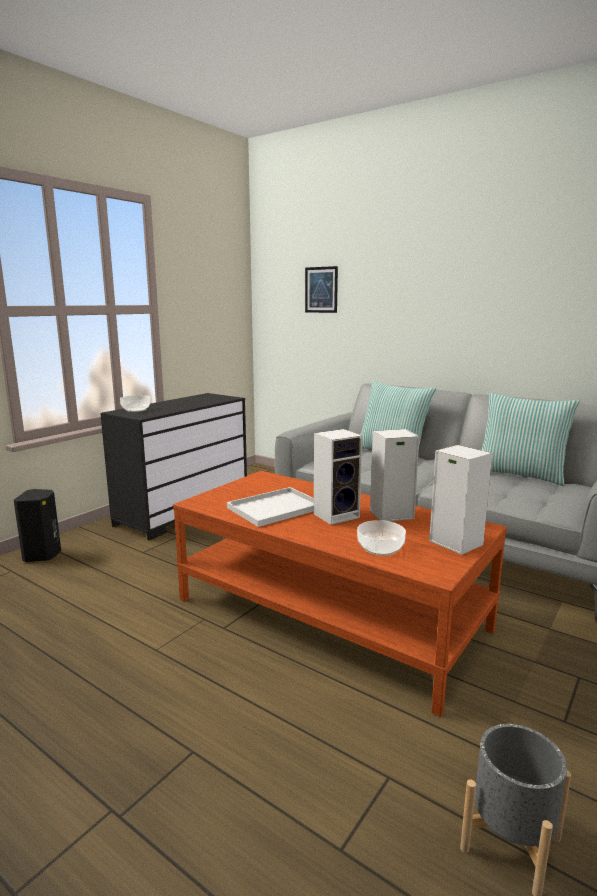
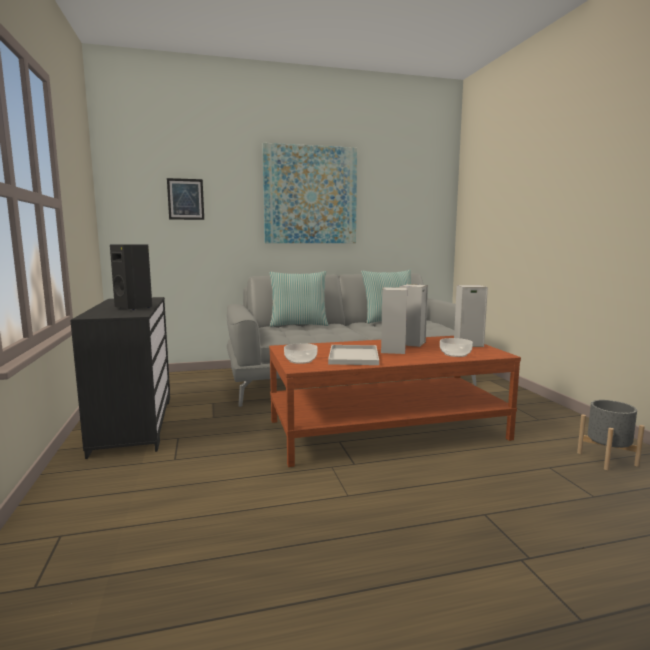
camera: 50 degrees left, 5 degrees down
black speaker [14,489,61,562] -> black speaker moved to [110,244,152,310]
bowl [120,395,150,412] -> bowl moved to [284,343,317,364]
none -> picture [262,143,357,243]

